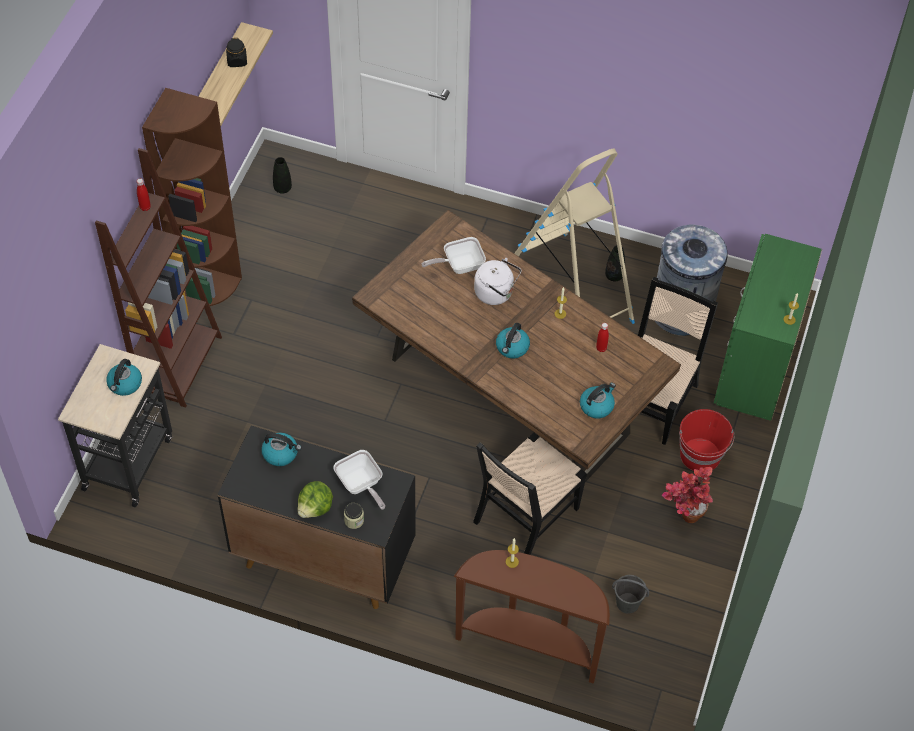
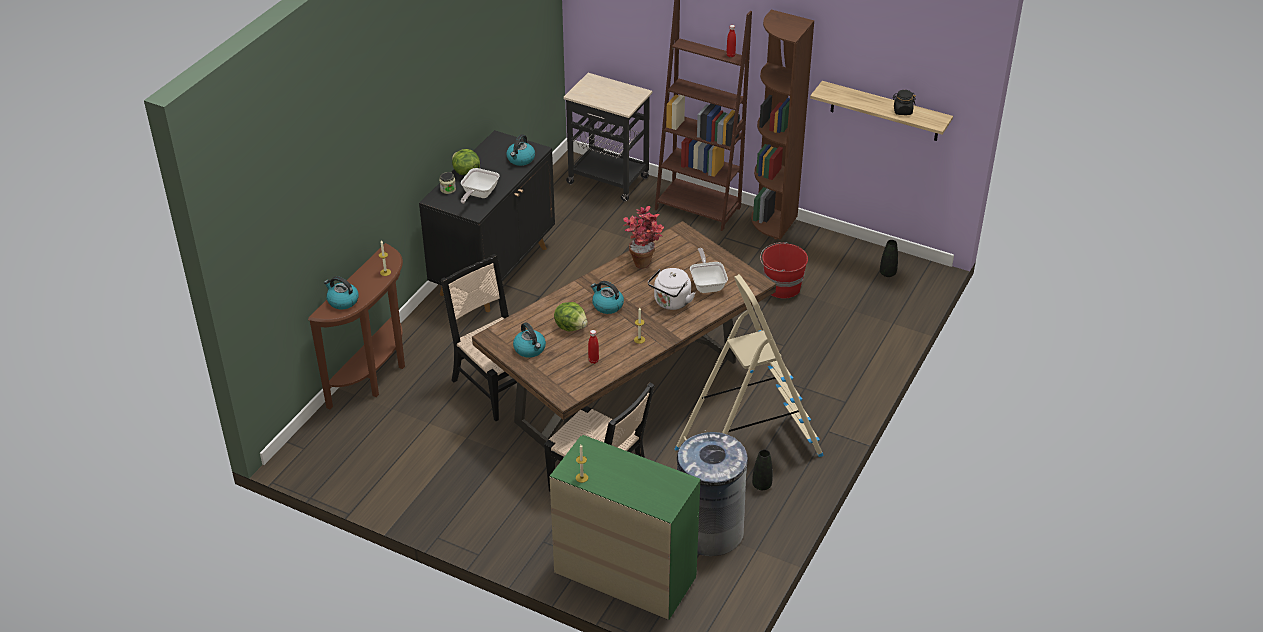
camera: 100 degrees right, 15 degrees down
kettle [106,359,142,396] -> kettle moved to [324,276,359,309]
frying pan [333,450,385,510] -> frying pan turned 45 degrees counterclockwise [461,168,499,204]
grey bucket [612,575,649,614] -> none
potted plant [662,467,713,523] -> potted plant moved to [623,206,664,269]
red bucket [679,409,734,471] -> red bucket moved to [760,242,808,299]
none -> lettuce [554,302,588,331]

